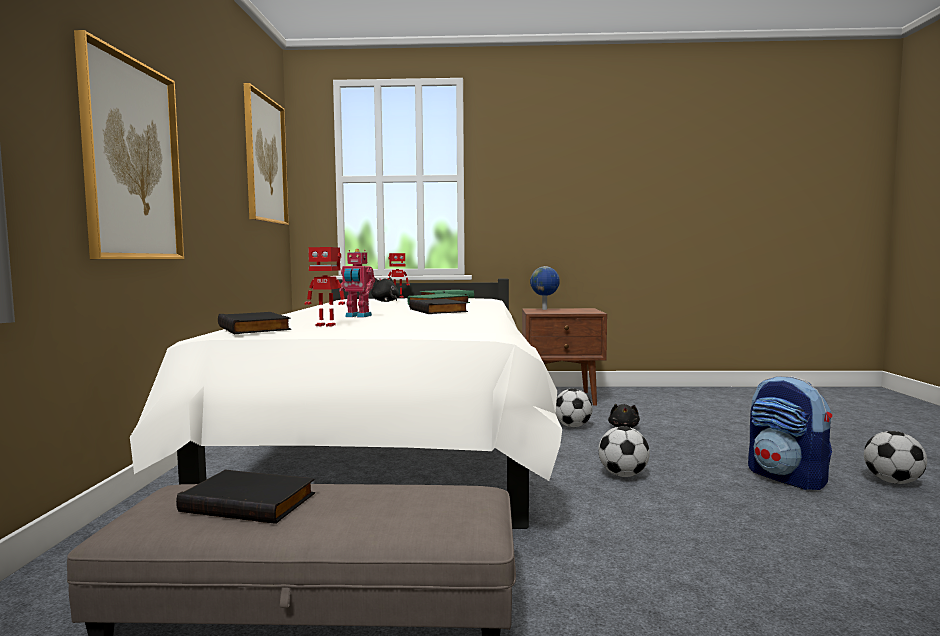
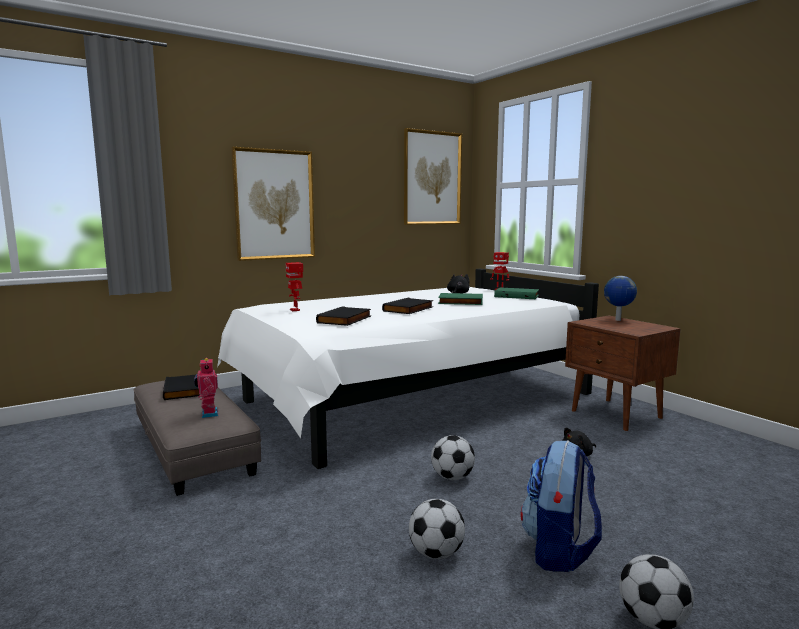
camera: 55 degrees right, 5 degrees up
black book [218,312,291,334] -> black book moved to [316,306,371,326]
toy robot [339,249,375,318] -> toy robot moved to [194,357,218,418]
football [555,389,593,427] -> football moved to [409,499,465,559]

